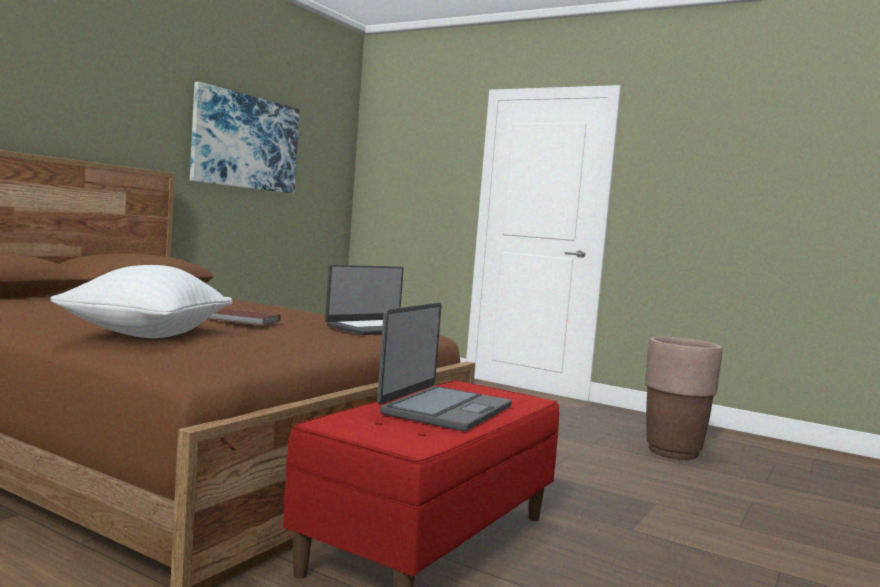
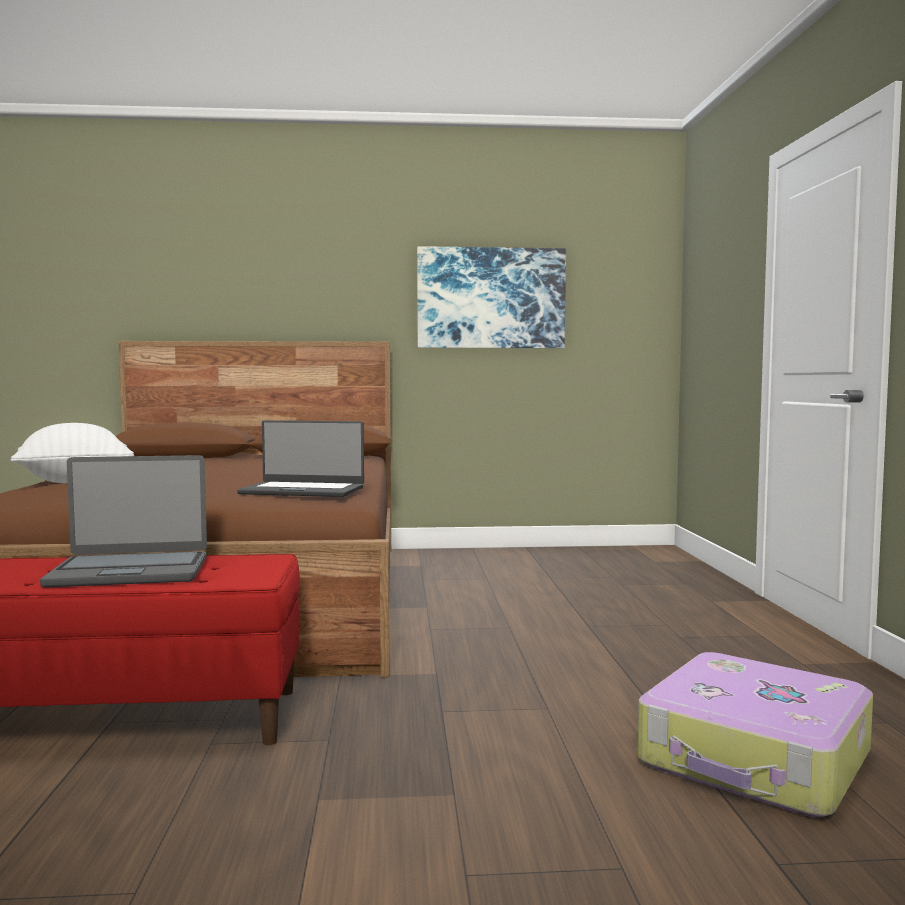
camera: 55 degrees right, 0 degrees up
brown book [209,309,281,326] -> none
brown planter [645,337,722,460] -> suitcase [637,652,873,817]

